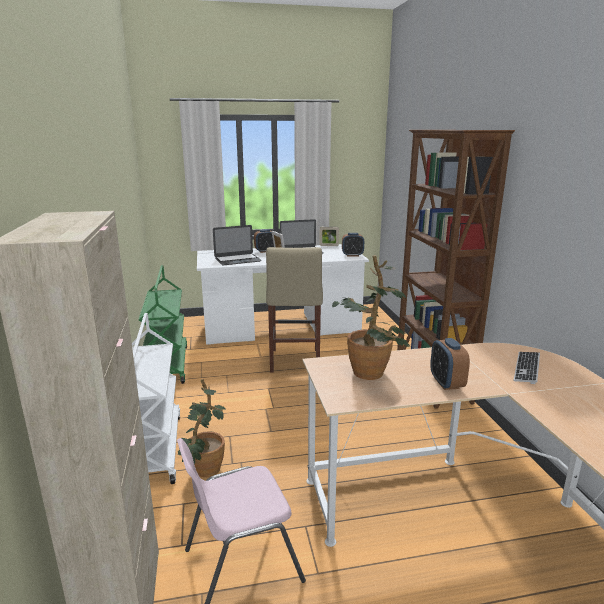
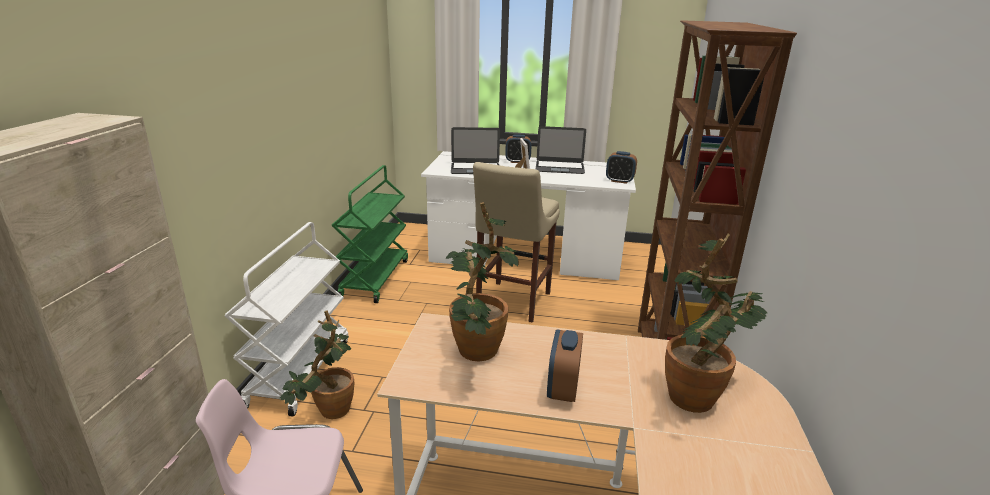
camera: 20 degrees right, 5 degrees up
picture frame [319,227,339,246] -> none
keyboard [514,352,540,384] -> potted plant [665,234,767,413]

